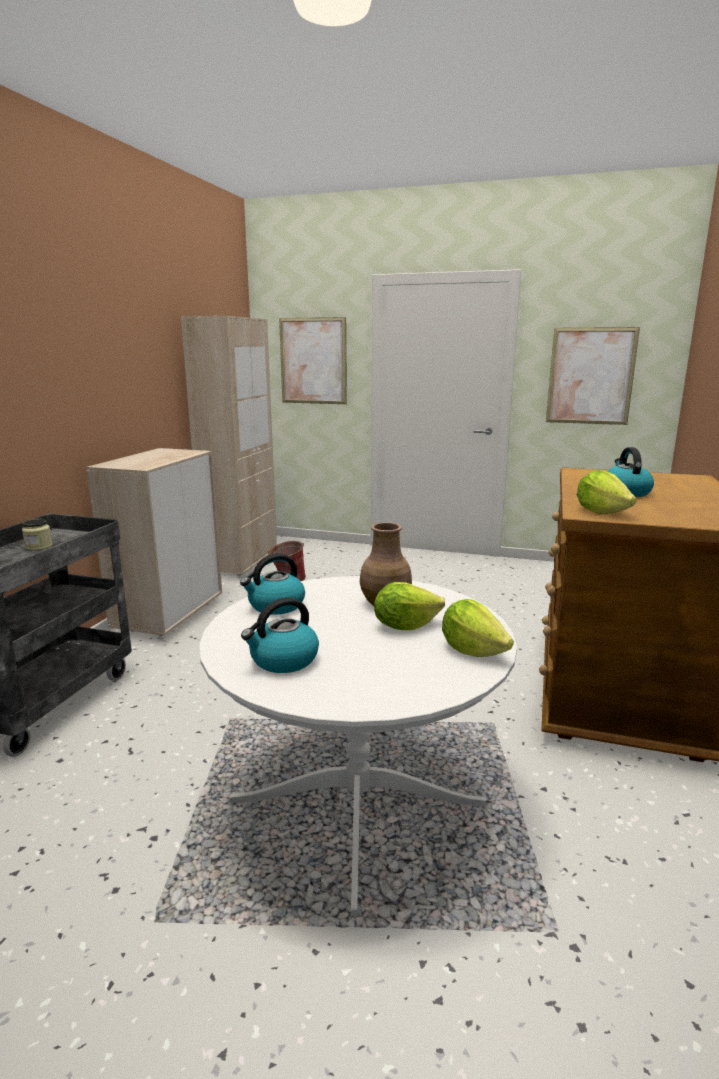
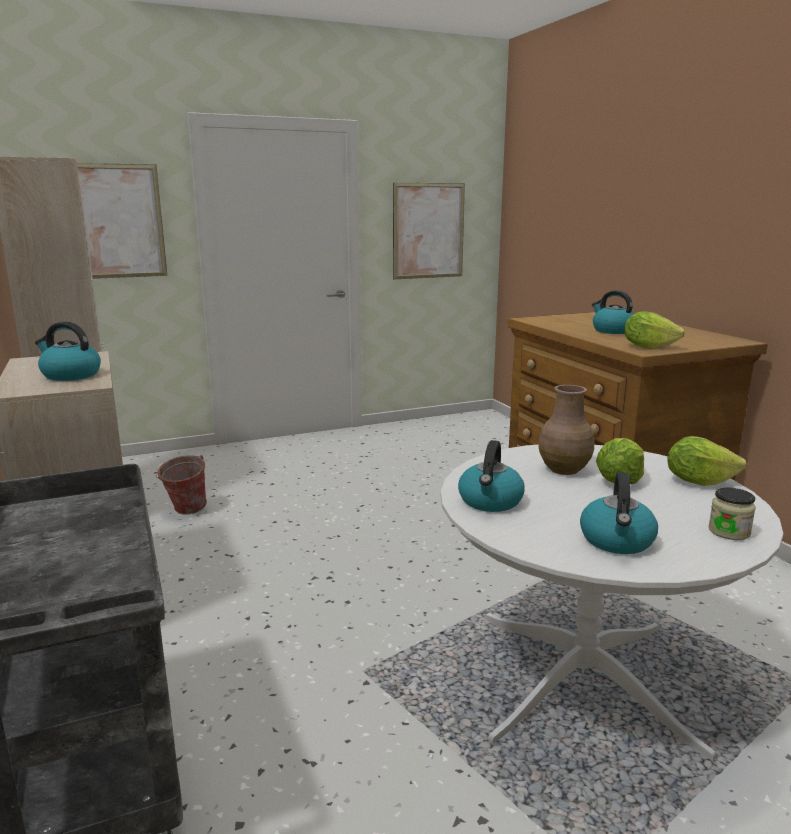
camera: 40 degrees left, 0 degrees up
jar [22,519,52,550] -> jar moved to [708,488,756,540]
none -> kettle [35,321,101,381]

